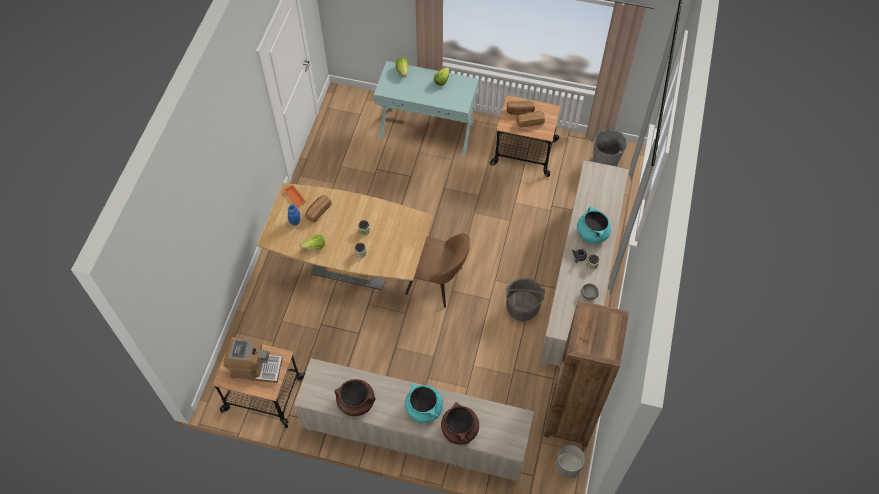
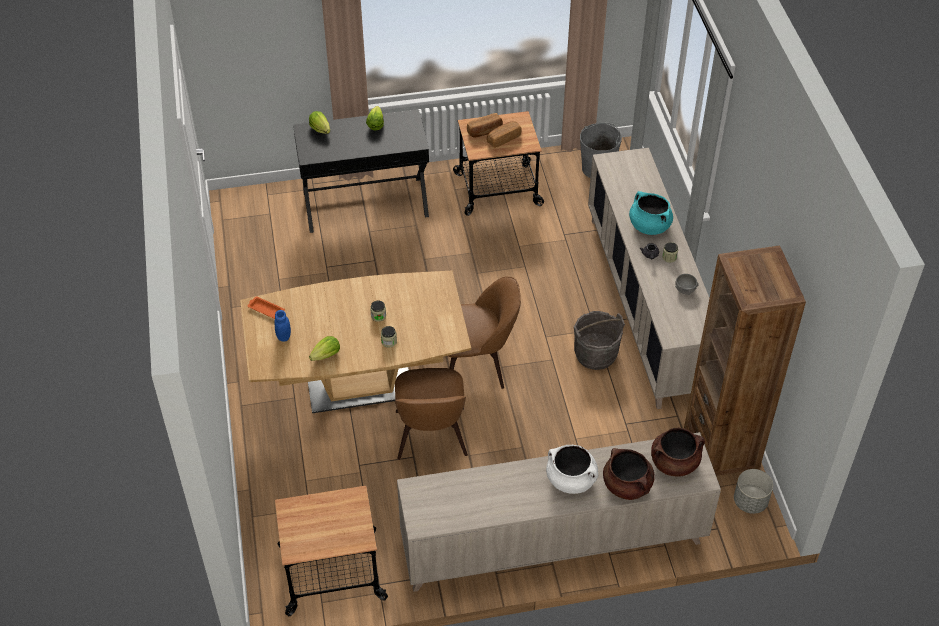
camera: 25 degrees left, 10 degrees down
coffee machine [223,339,283,383] -> none
bread [306,195,331,223] -> none
brown cooking pot [335,379,376,416] -> brown cooking pot moved to [651,428,705,477]
turquoise console table [374,61,479,156] -> black console table [293,109,429,233]
turquoise cooking pot [405,384,443,423] -> white cooking pot [546,445,598,494]
none -> brown chair [395,368,468,460]

